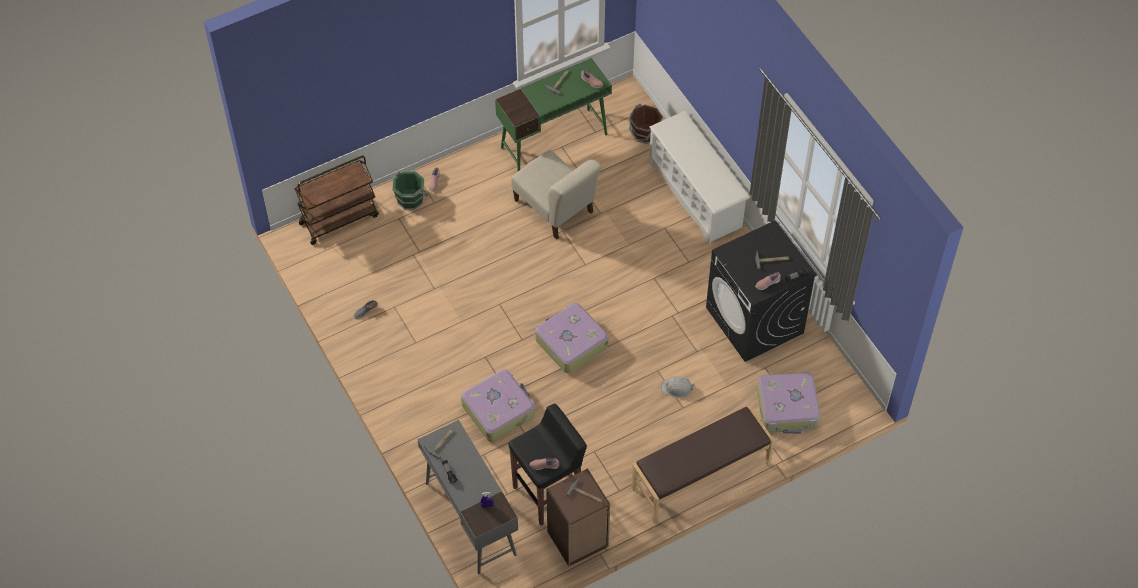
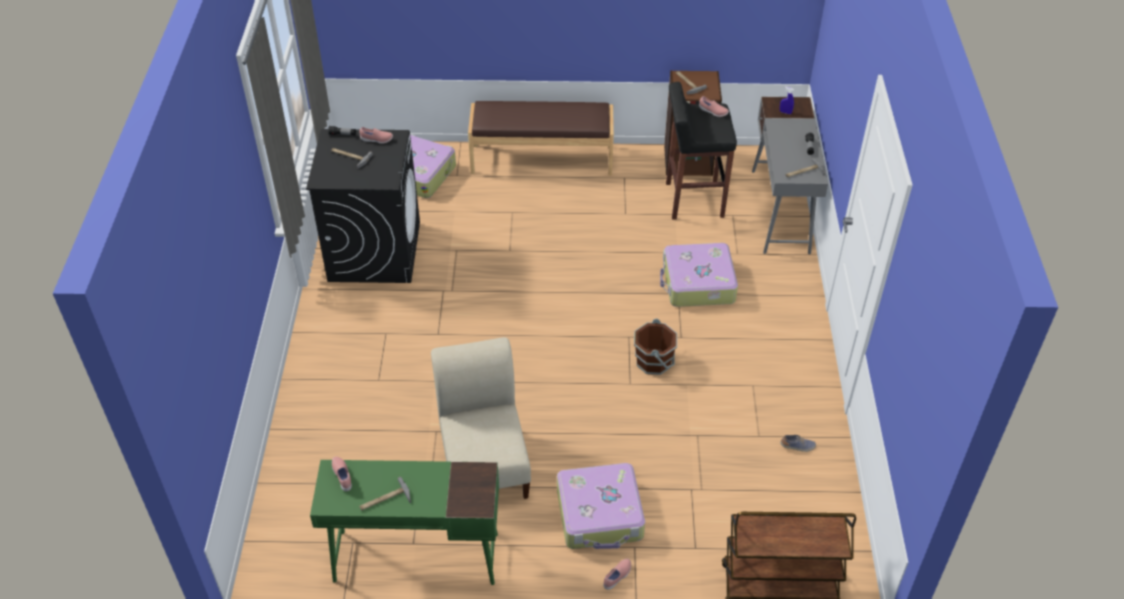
camera: 150 degrees left, 10 degrees down
green bucket [392,171,429,209] -> none
suitcase [535,303,609,373] -> suitcase moved to [557,463,645,549]
brown bucket [629,104,663,144] -> brown bucket moved to [634,318,677,375]
white shoe rack [649,111,750,245] -> none
white hard hat [661,376,693,397] -> none

